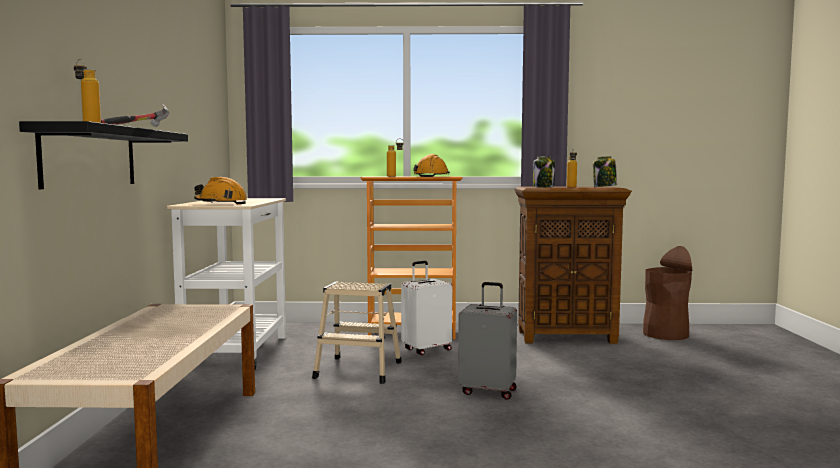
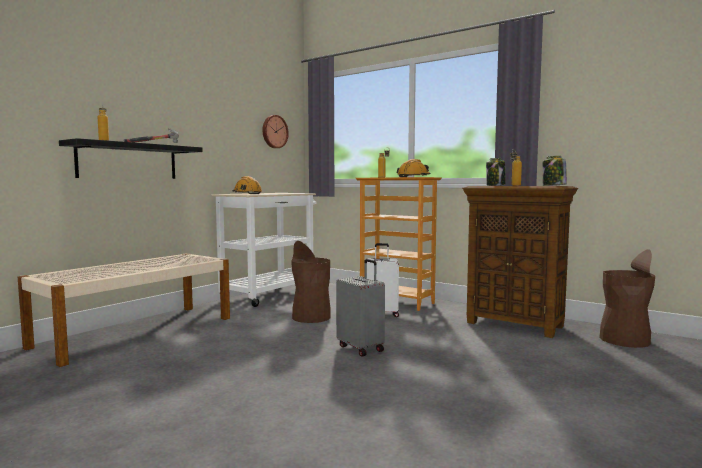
camera: 35 degrees right, 0 degrees up
beige step ladder [312,281,402,384] -> brown trash can [291,241,331,323]
none -> wall clock [262,115,289,148]

